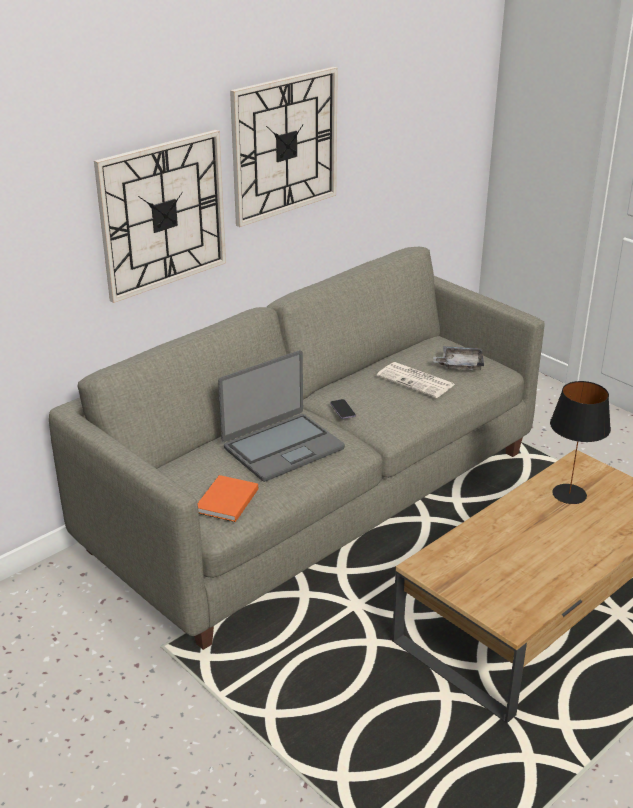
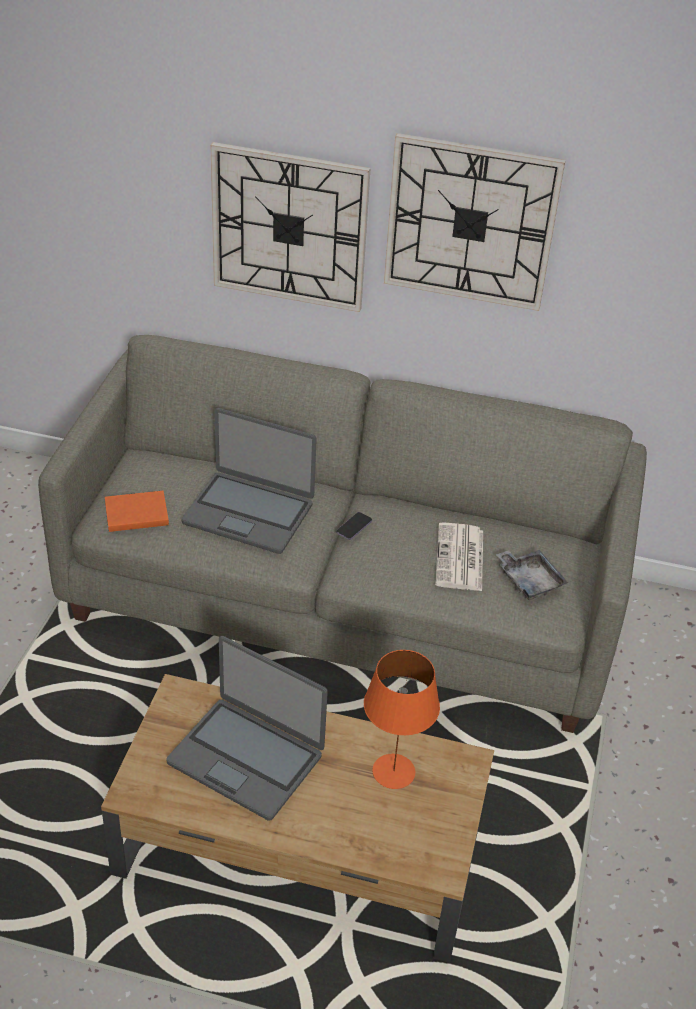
camera: 55 degrees right, 10 degrees up
black table lamp [550,381,611,504] -> orange table lamp [364,650,440,789]
none -> laptop [166,636,328,821]

